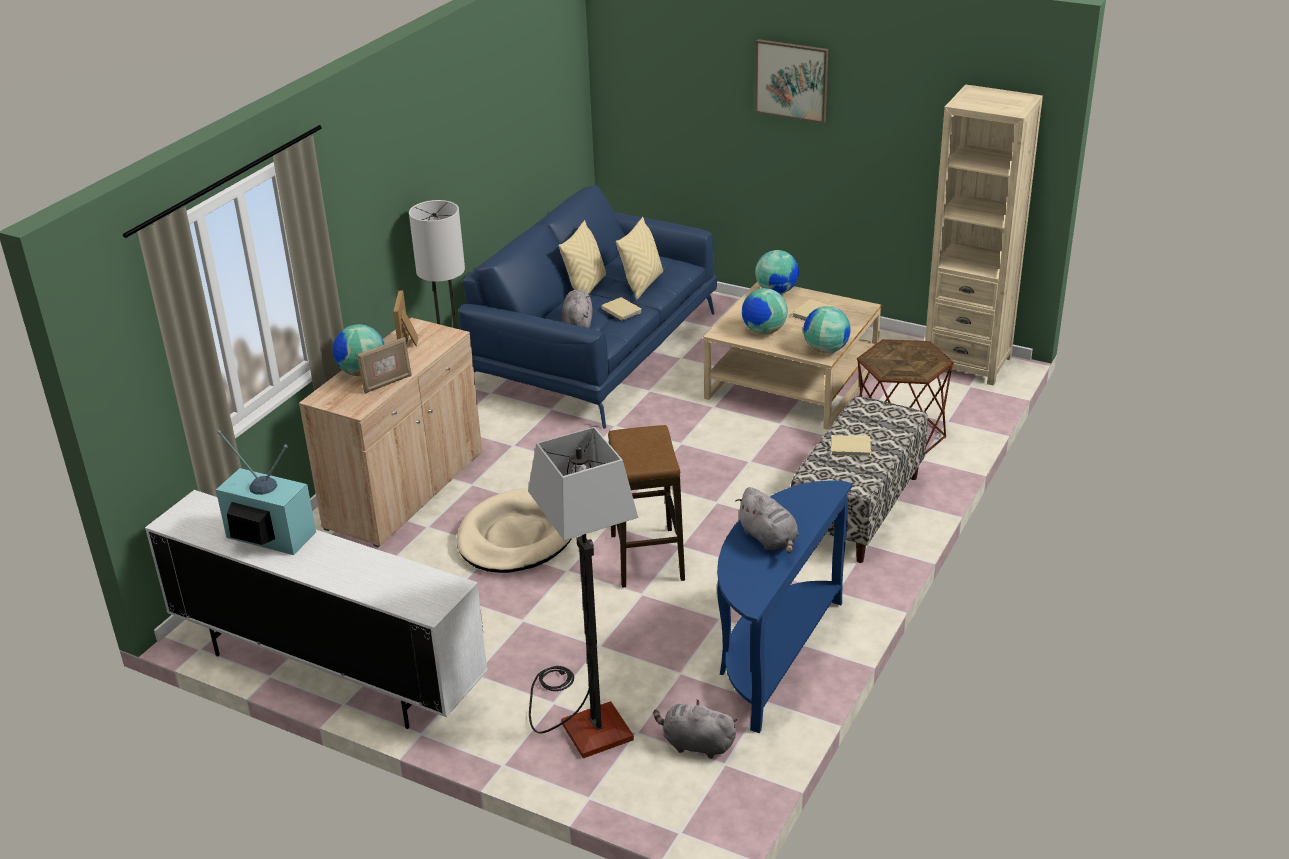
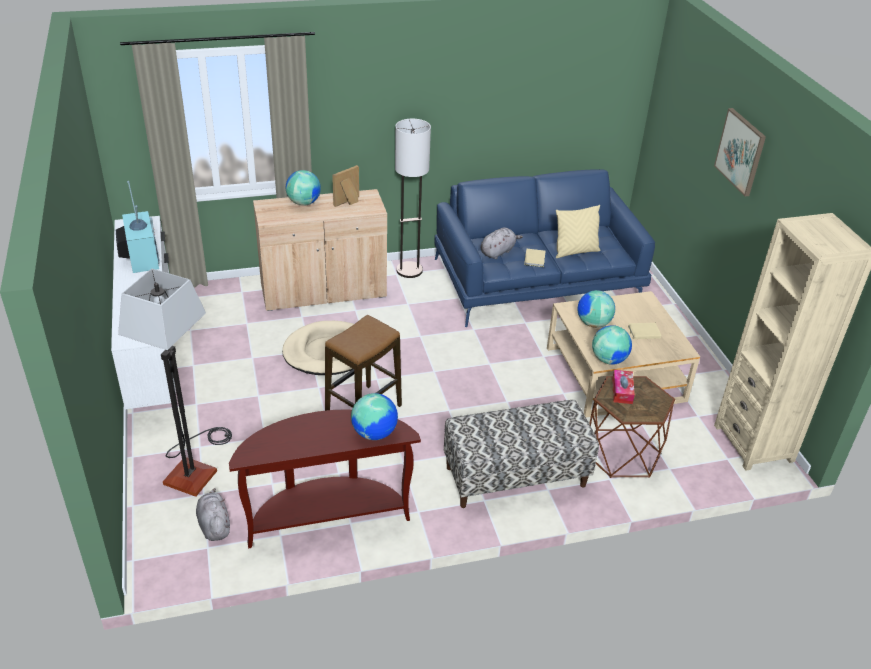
camera: 45 degrees right, 5 degrees up
picture frame [357,337,412,394] -> none
beige pillow [559,220,606,294] -> none
blue console table [717,481,852,733] -> brown console table [229,409,421,548]
grey plush toy [735,487,799,554] -> none
globe [755,250,799,294] -> globe moved to [351,393,398,440]
beige book [831,435,871,457] -> none
none -> tissue box [612,370,635,404]

